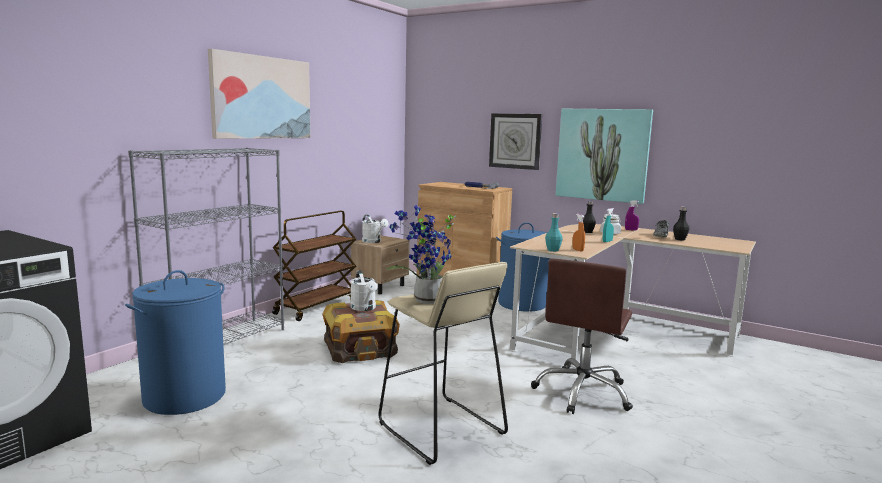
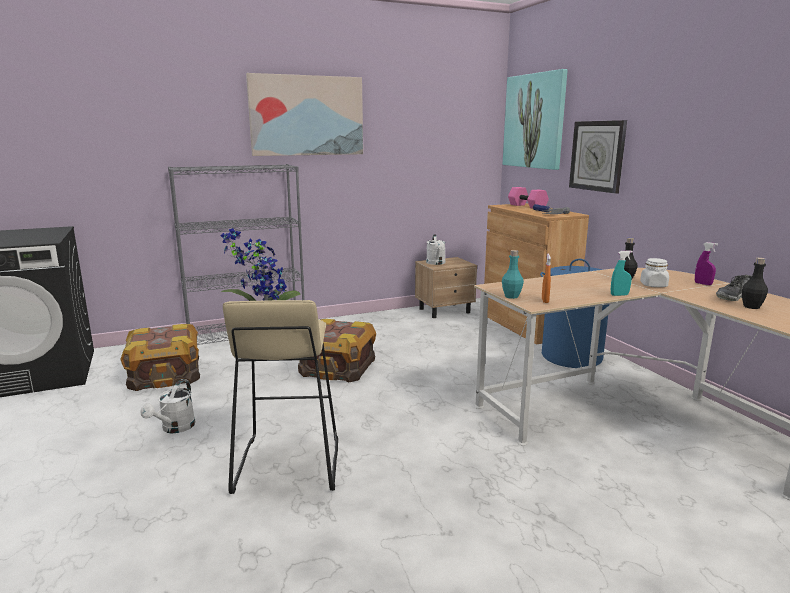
camera: 35 degrees right, 5 degrees up
blue laundry basket [125,270,226,415] -> crate [120,324,200,391]
brown cart [272,210,356,321] -> none
white watering can [350,270,377,311] -> white watering can moved to [140,379,196,433]
brown office chair [531,258,633,414] -> none
picture [556,109,653,204] -> picture moved to [503,69,568,170]
none -> pink dumbbell [508,187,549,209]

